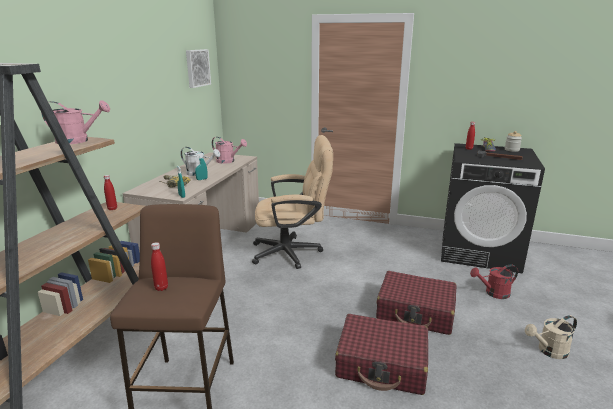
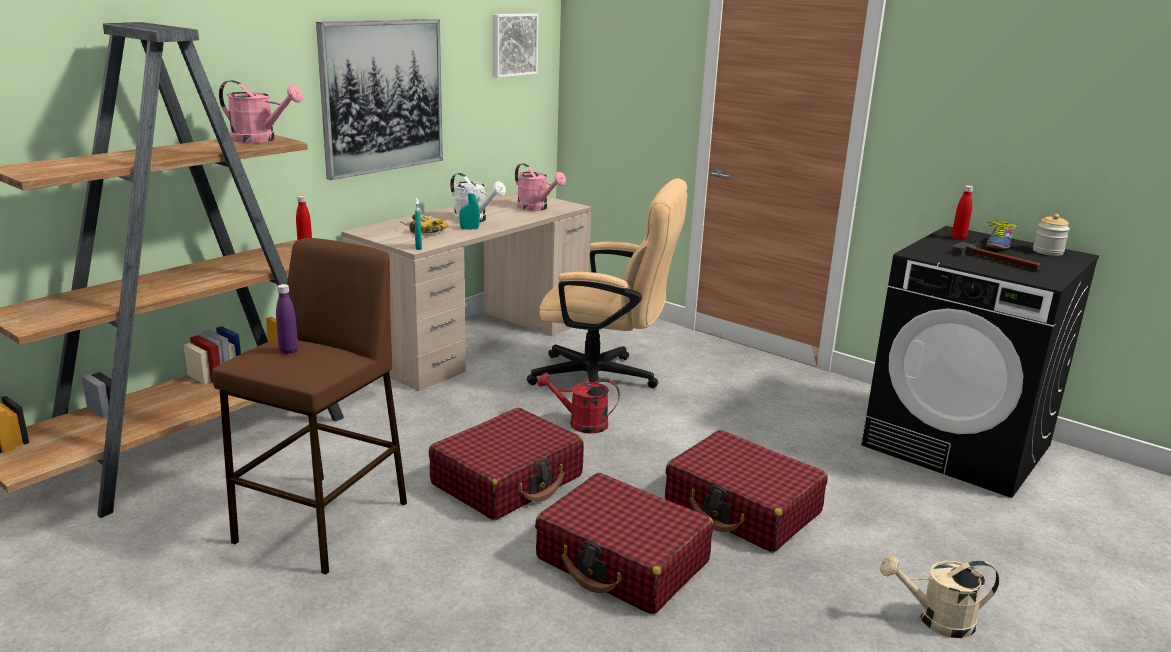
camera: 20 degrees right, 0 degrees up
red bottle [151,242,168,291] -> purple bottle [276,284,298,354]
red watering can [470,264,518,299] -> red watering can moved to [538,373,620,434]
none -> picture [316,19,443,180]
none -> red suitcase [429,408,584,520]

